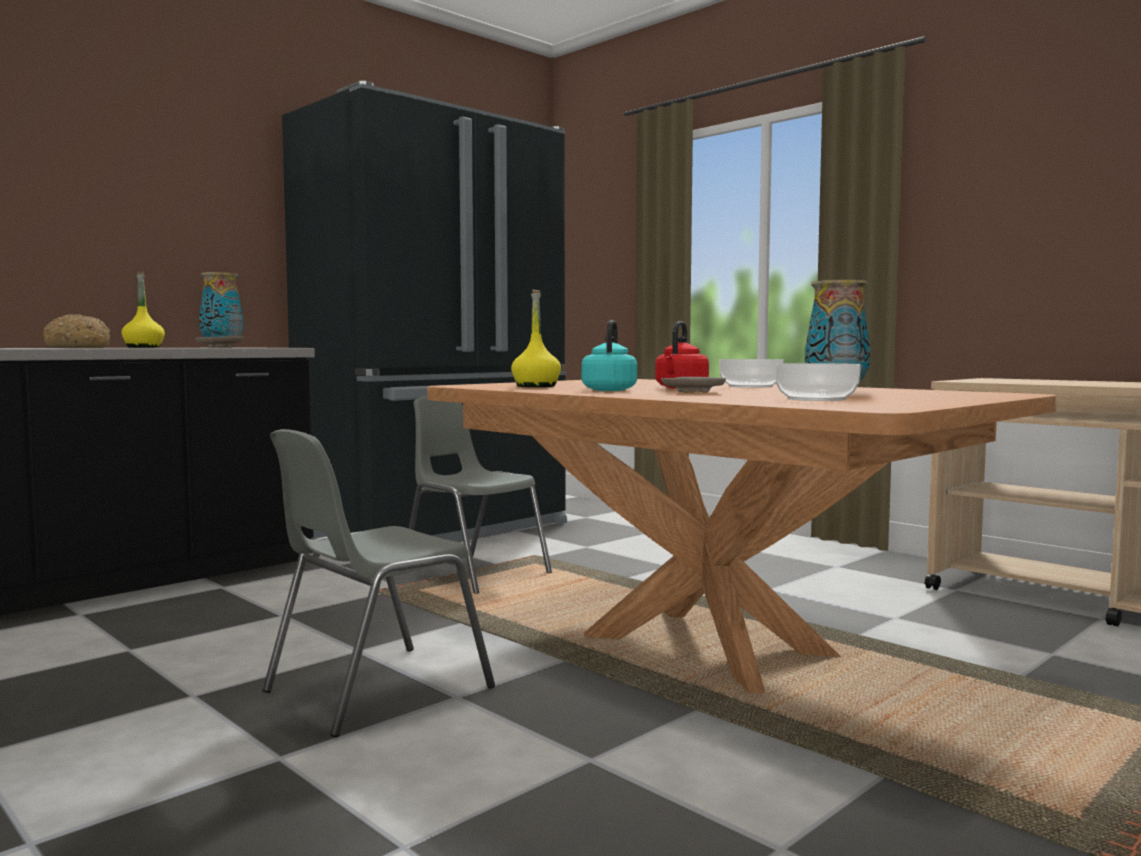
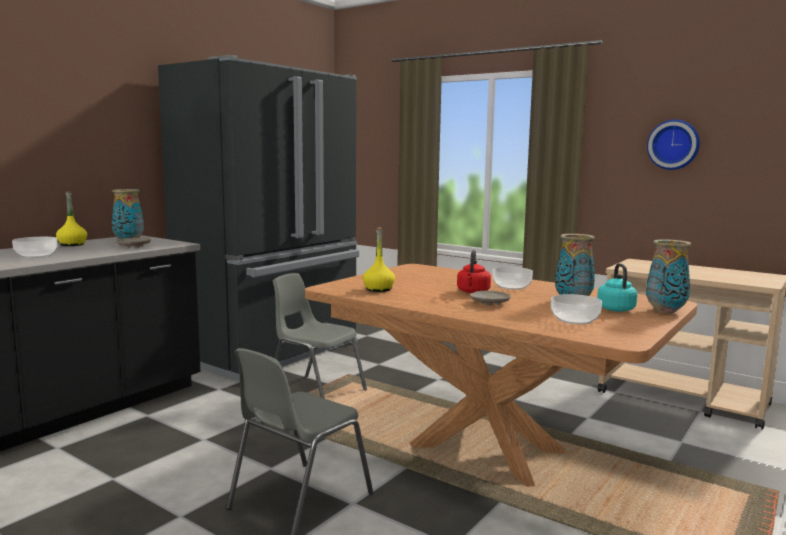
camera: 10 degrees left, 5 degrees up
bread [43,314,110,348] -> bowl [12,237,58,258]
turquoise kettle [582,320,637,391] -> turquoise kettle moved to [597,263,638,312]
none -> vase [646,239,691,314]
none -> wall clock [647,119,700,170]

